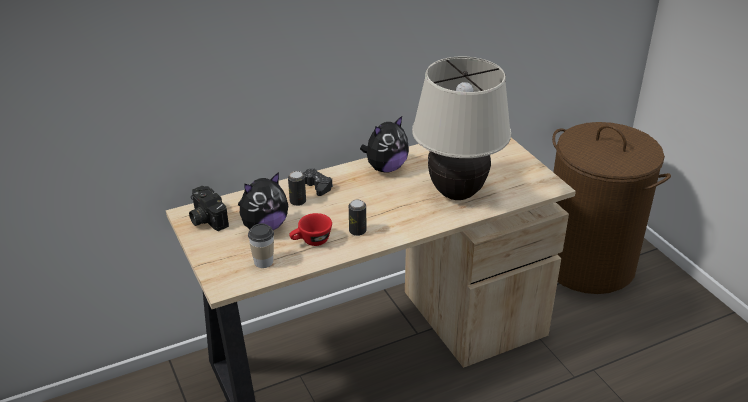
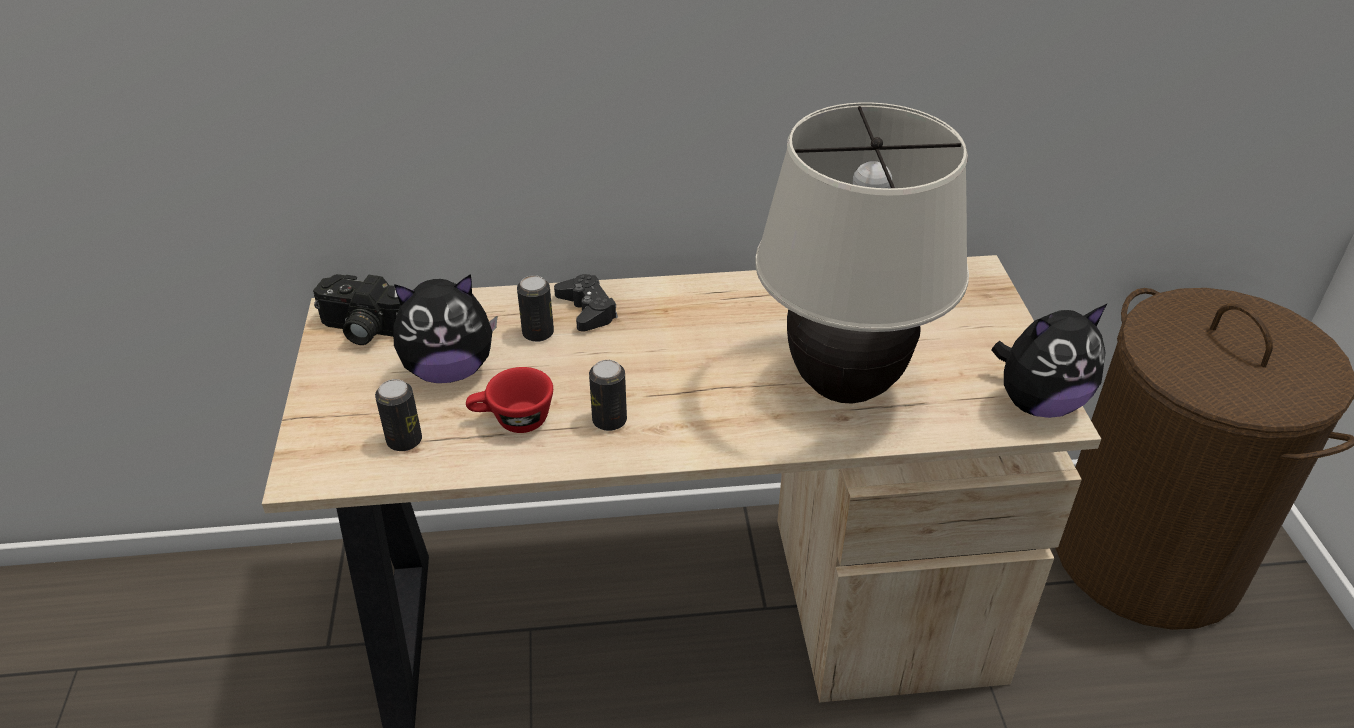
camera: 20 degrees right, 5 degrees up
camera [189,186,229,231] -> camera turned 60 degrees counterclockwise [313,274,400,345]
cup [248,223,274,268] -> can [375,379,422,451]
plush toy [360,116,409,173] -> plush toy moved to [992,304,1107,418]

